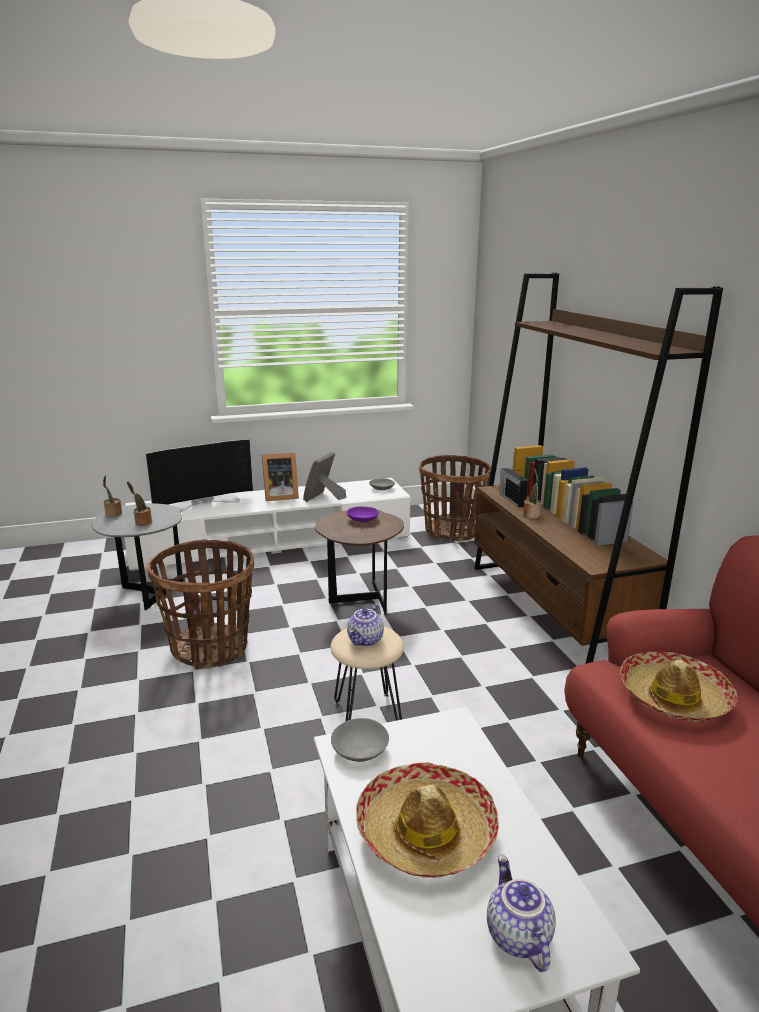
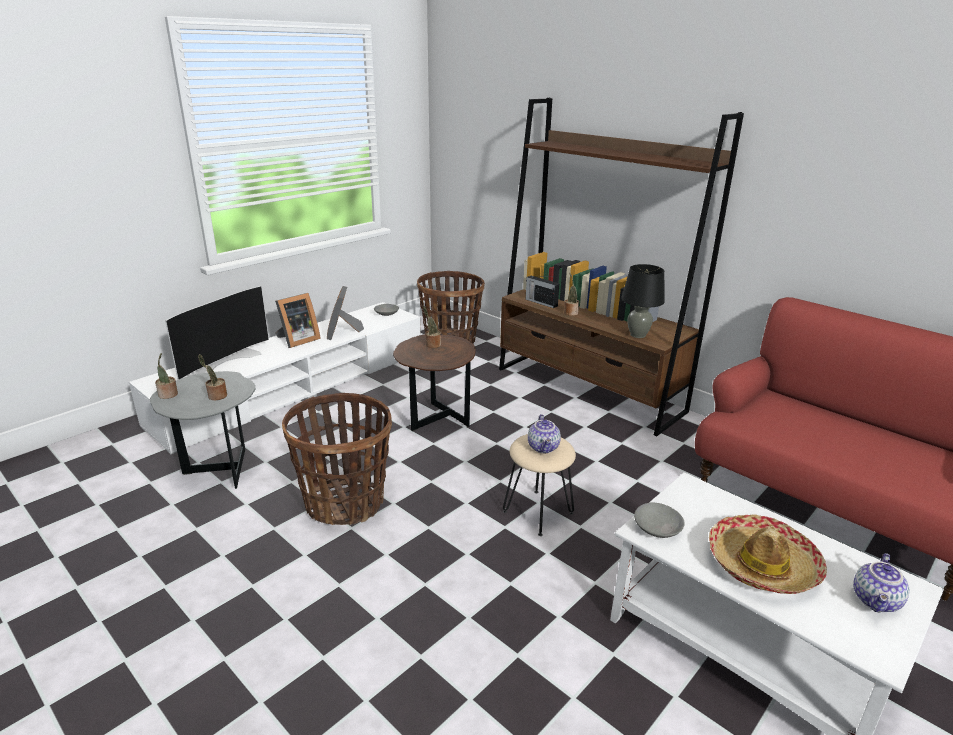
camera: 30 degrees left, 5 degrees up
purple bowl [346,506,379,522] -> potted plant [422,305,441,348]
teapot [487,855,556,972] -> teapot turned 105 degrees counterclockwise [853,553,909,613]
hat [620,652,738,722] -> none
none -> black table lamp [621,264,665,338]

